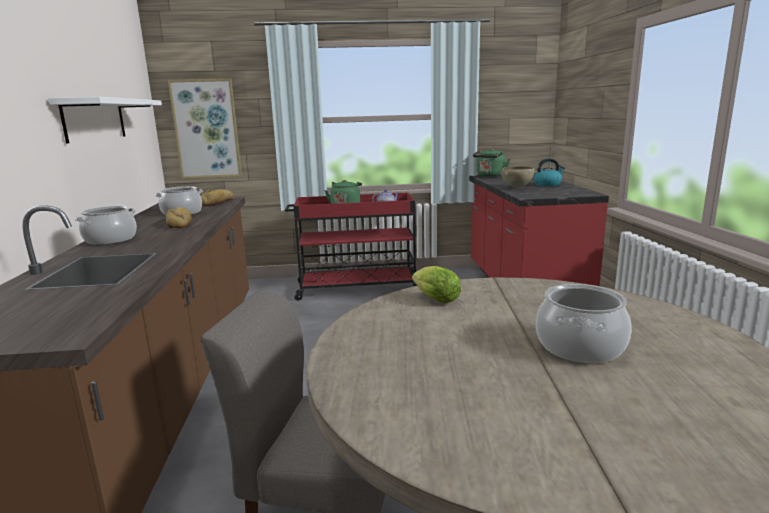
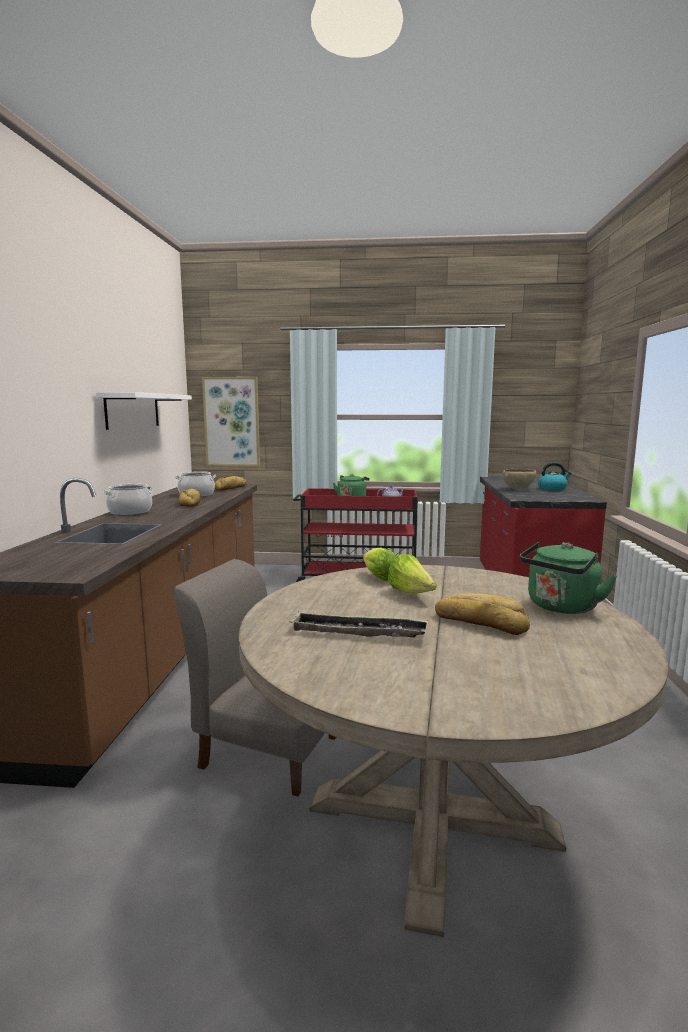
camera: 10 degrees right, 5 degrees down
green kettle [473,148,510,177] -> green kettle moved to [520,542,617,614]
cooking pot [536,284,632,363] -> bread [435,593,530,635]
none -> tray [289,611,429,638]
none -> lettuce [388,554,437,593]

